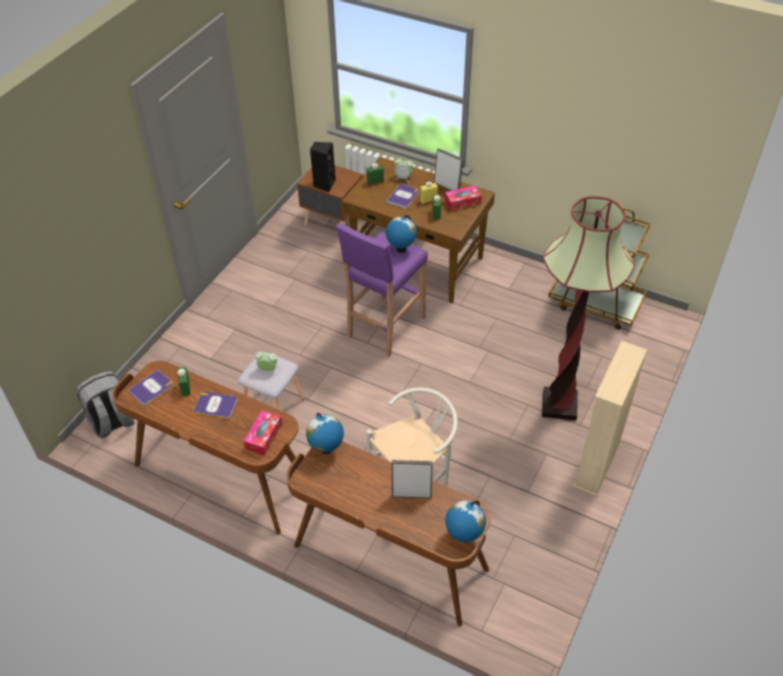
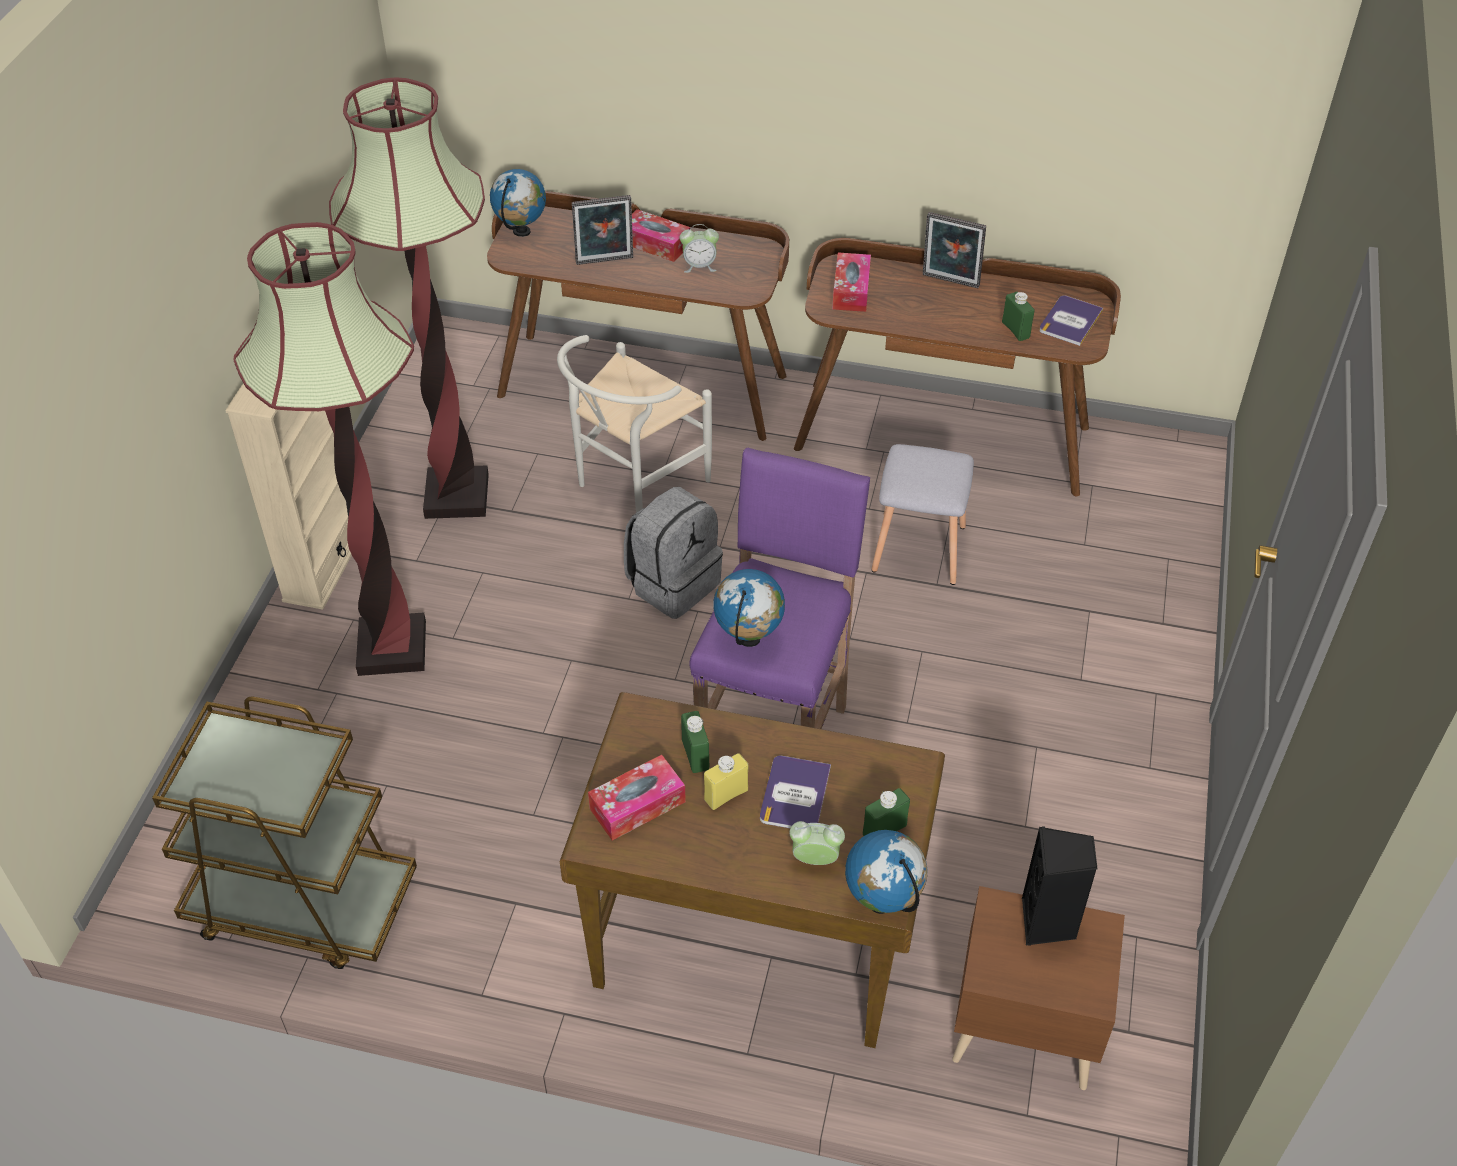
camera: 165 degrees right, 0 degrees up
grey backpack [76,371,135,438] -> grey backpack moved to [624,487,723,619]
book [193,391,237,419] -> none
alarm clock [255,352,278,371] -> alarm clock moved to [680,224,719,273]
globe [306,413,344,454] -> globe moved to [845,830,927,914]
picture frame [434,148,463,191] -> picture frame moved to [923,212,986,288]
none -> floor lamp [329,78,489,519]
none -> tissue box [632,209,690,262]

